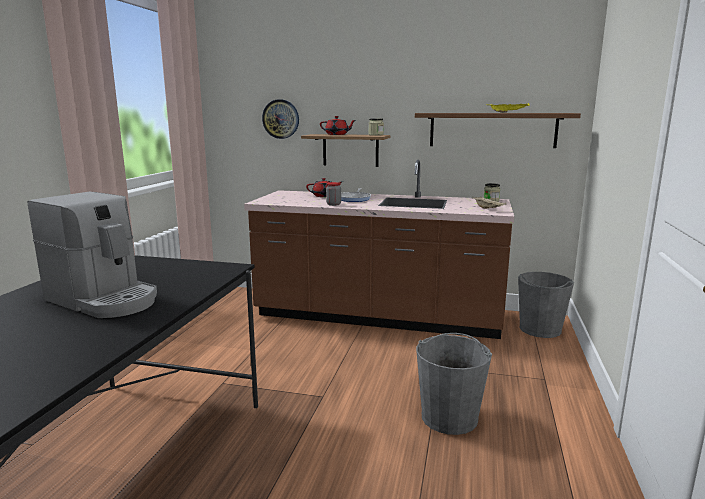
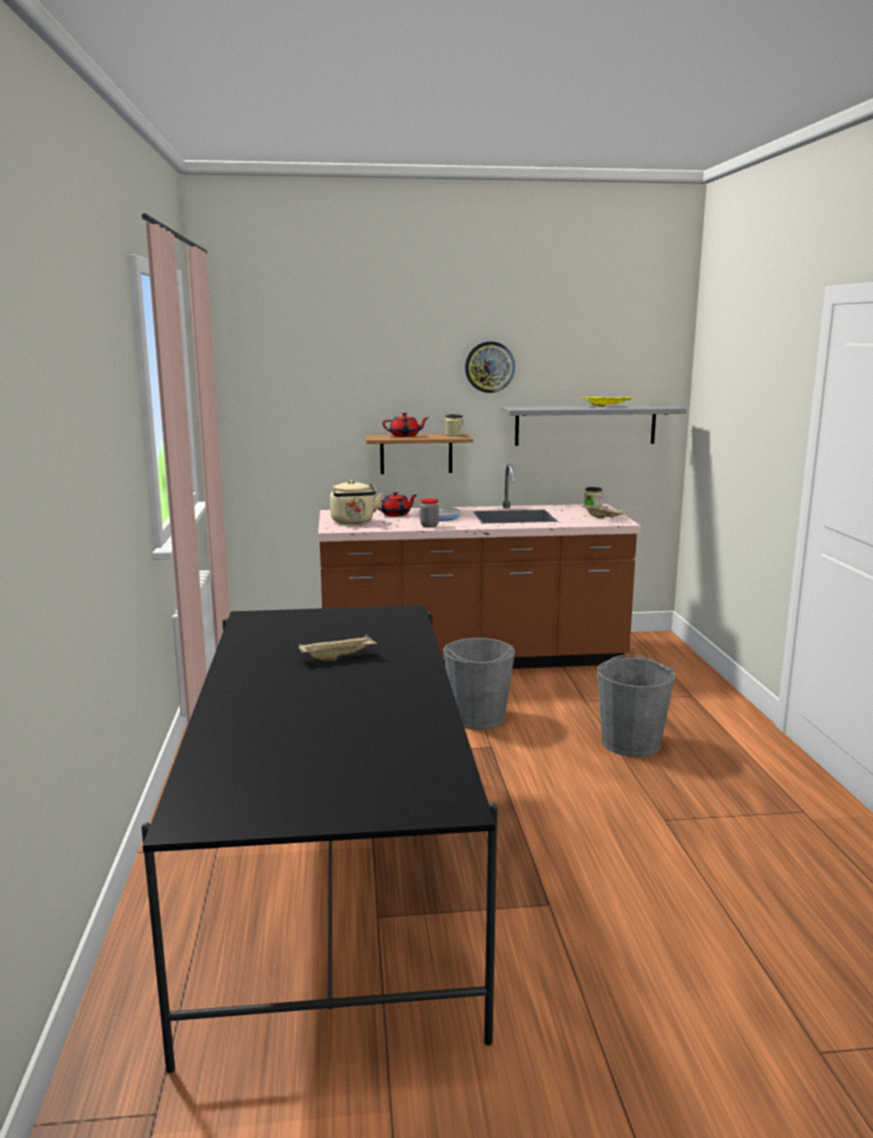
camera: 20 degrees left, 0 degrees up
coffee machine [28,192,157,318] -> beige tray [298,634,377,661]
wall clock [262,99,299,139] -> wall clock moved to [465,341,515,393]
brown shelf [415,113,581,148] -> grey shelf [501,405,687,446]
grey bucket [518,272,574,338] -> grey bucket moved to [443,638,515,730]
none -> beige kettle [330,480,382,524]

